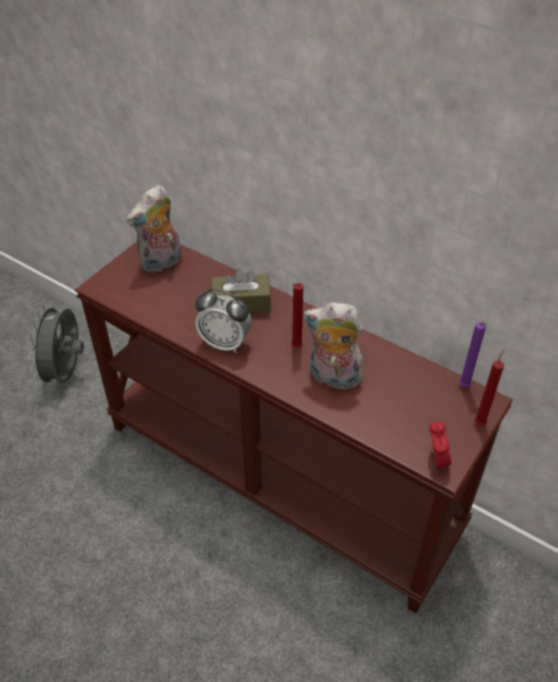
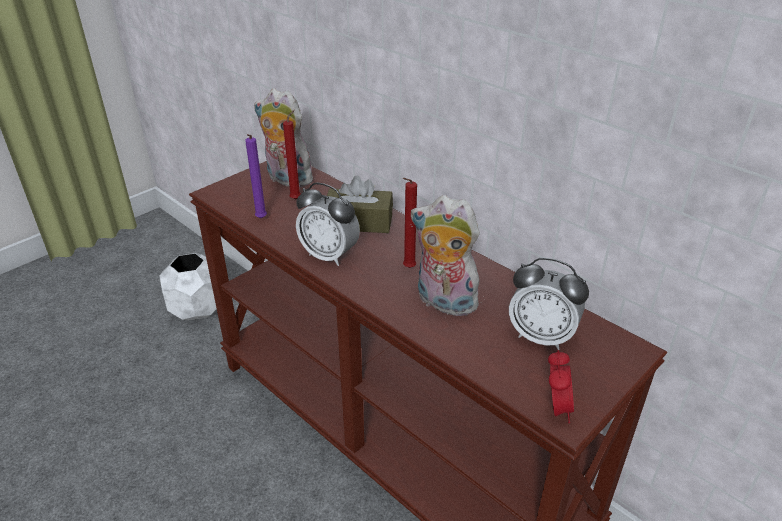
camera: 10 degrees right, 10 degrees down
grey fan [28,304,84,387] -> white planter [159,253,217,320]
plush toy [127,185,181,273] -> plush toy turned 60 degrees clockwise [254,88,317,187]
purple candle [459,322,487,387] -> purple candle moved to [245,134,267,219]
red candle [474,350,504,426] -> red candle moved to [283,110,301,200]
none -> alarm clock [509,258,589,350]

